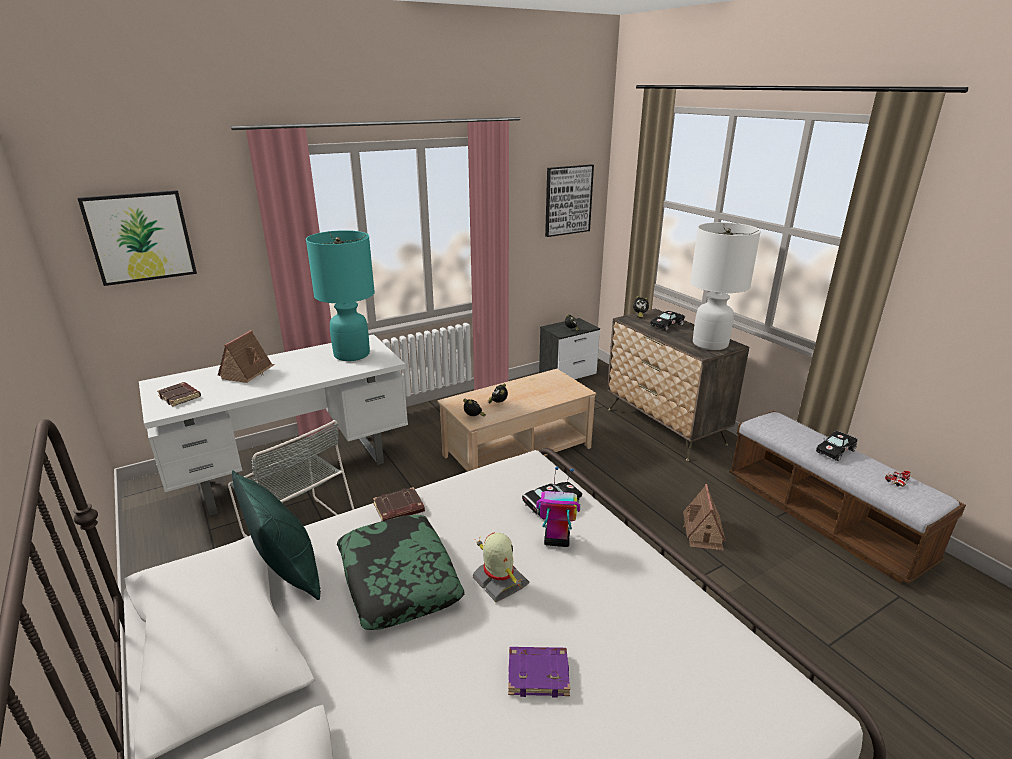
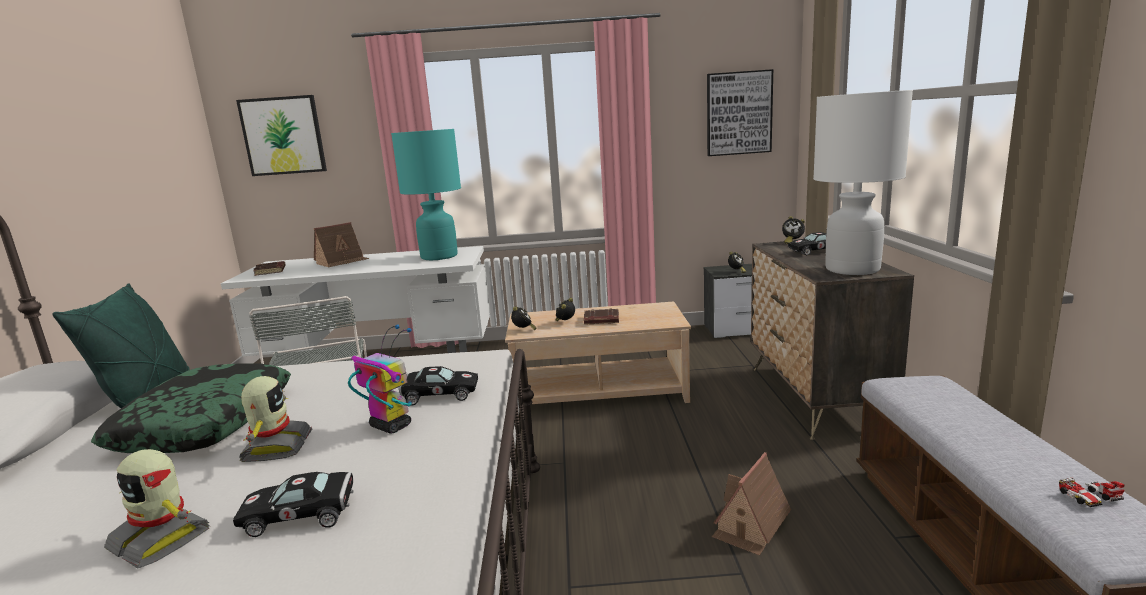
camera: 30 degrees right, 10 degrees down
brown book [373,487,425,521] -> brown book moved to [584,308,619,324]
purple book [508,647,570,698] -> toy robot [104,449,210,569]
black toy car [816,431,858,461] -> black toy car moved to [233,472,353,537]

